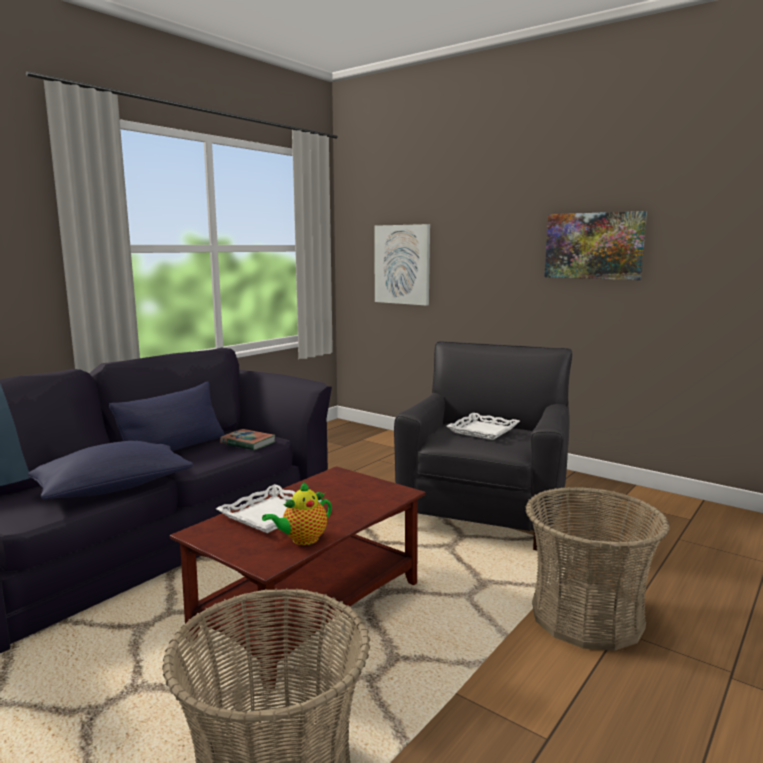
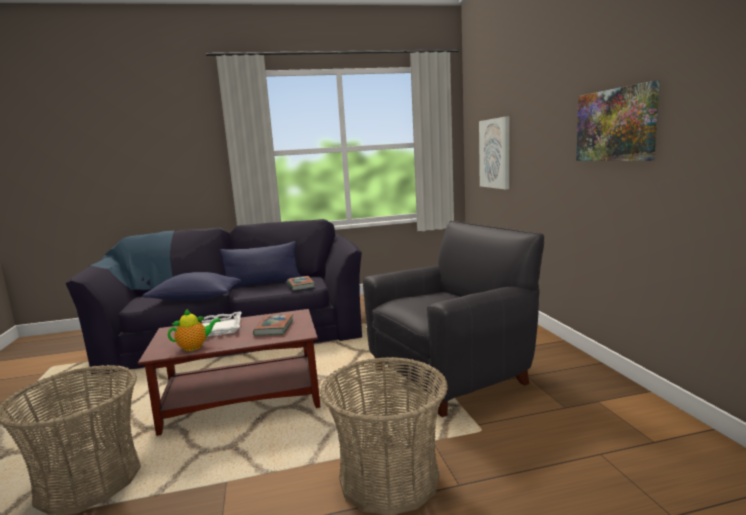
camera: 40 degrees right, 0 degrees up
teapot [262,481,332,545] -> teapot turned 150 degrees clockwise [168,308,221,351]
white tray [447,413,520,440] -> none
none -> book [253,314,293,336]

